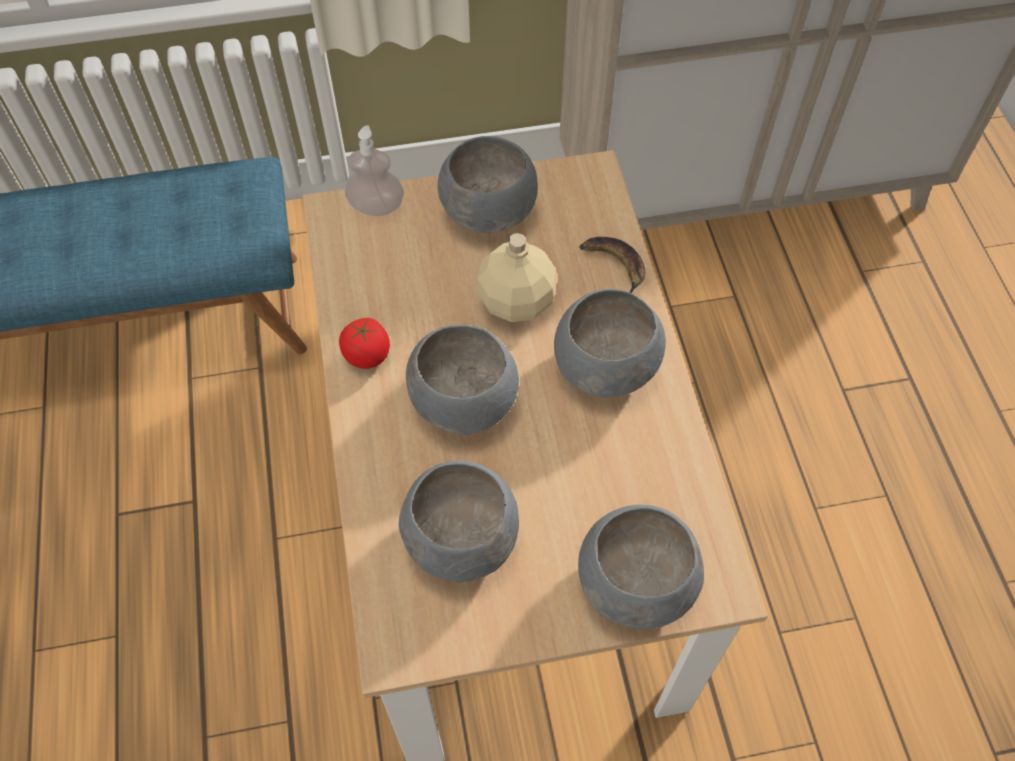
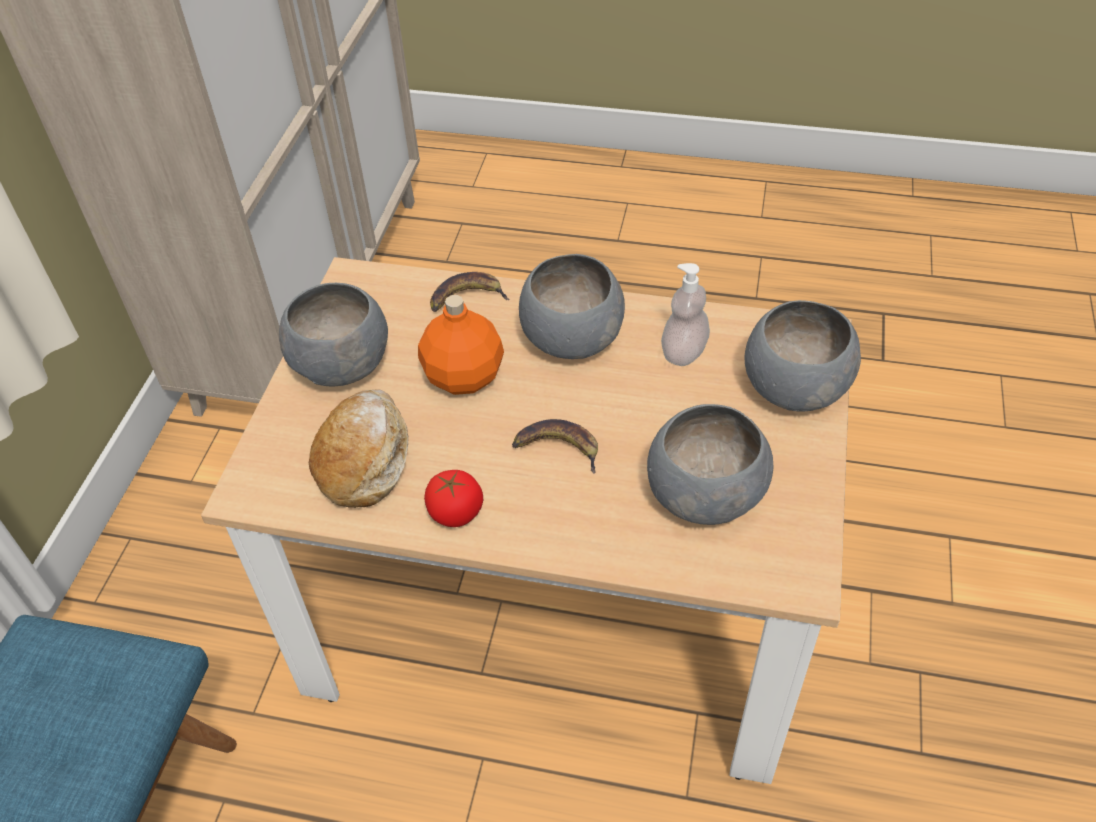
camera: 65 degrees left, 10 degrees down
soap dispenser [345,125,404,216] -> soap dispenser moved to [661,263,710,366]
grey bowl [406,325,519,435] -> banana [512,419,598,474]
beige bottle [476,233,557,322] -> orange bottle [418,295,504,395]
none -> bread [309,389,408,508]

